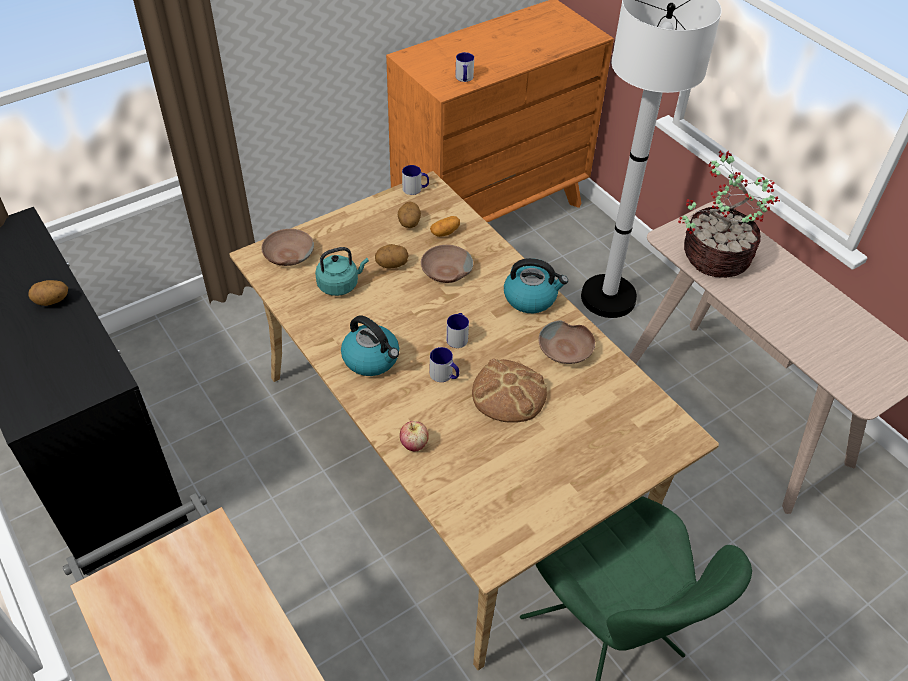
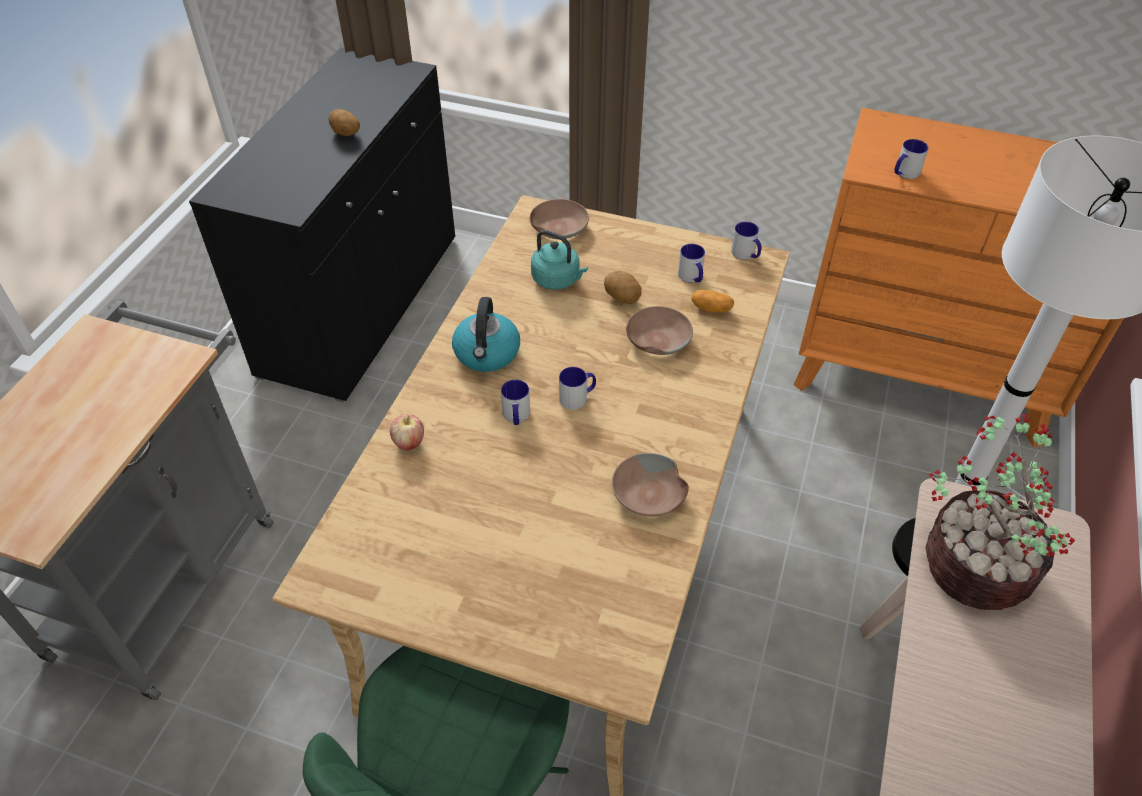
camera: 55 degrees right, 0 degrees up
potato [398,202,421,228] -> mug [678,244,705,282]
bread [472,358,547,423] -> none
kettle [504,258,568,313] -> none

